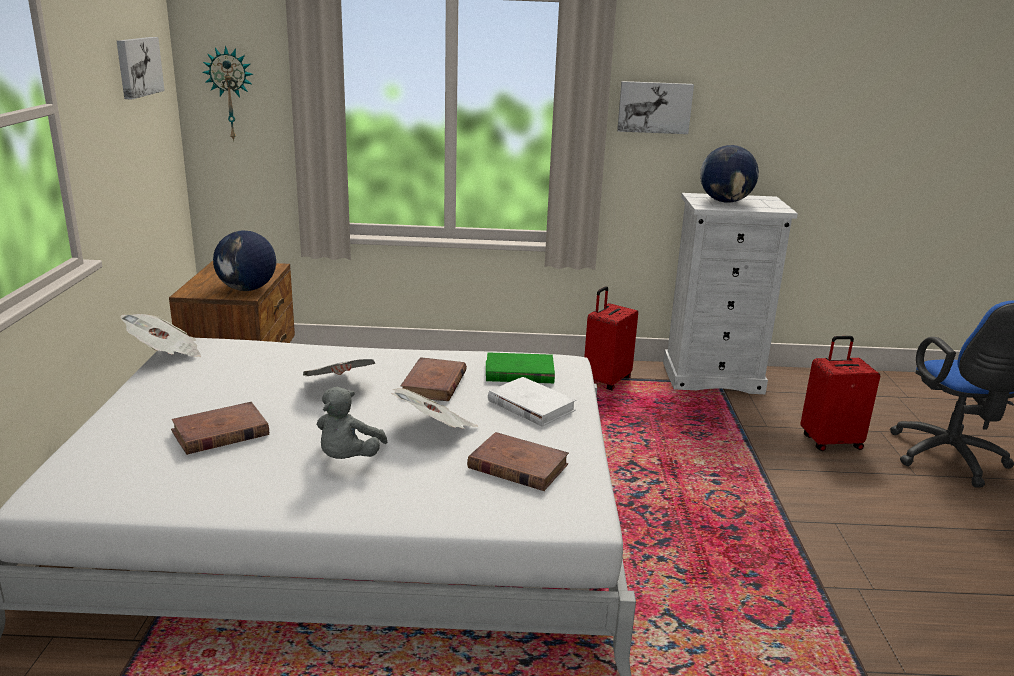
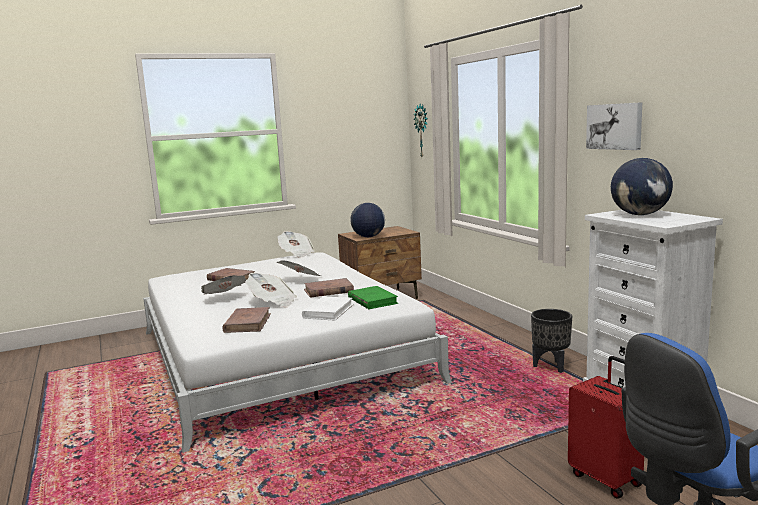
camera: 65 degrees right, 10 degrees down
picture [117,37,165,99] -> none
grey plush toy [317,387,388,459] -> newspaper [201,275,246,294]
red suitcase [584,286,638,390] -> black planter [531,309,572,373]

